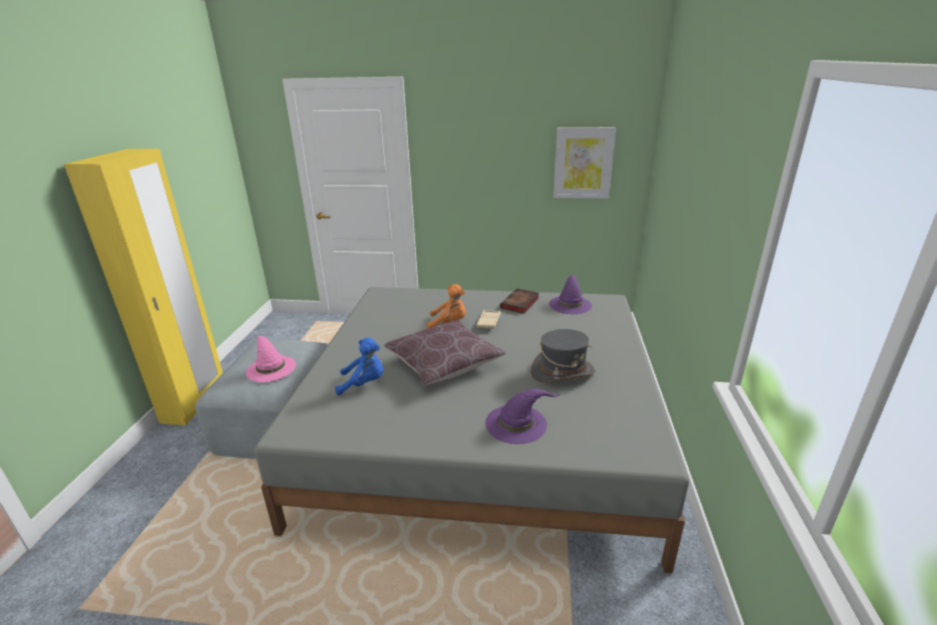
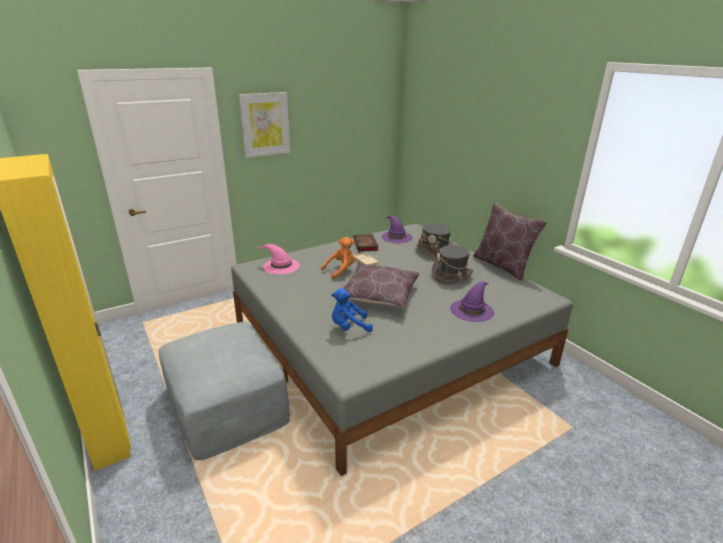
camera: 40 degrees left, 0 degrees up
pink hat [246,335,296,382] -> pink hat moved to [257,244,300,274]
blue plush toy [335,338,383,395] -> blue plush toy turned 150 degrees counterclockwise [331,288,373,332]
picture [553,127,616,199] -> picture moved to [239,92,290,158]
none -> grey hat [416,223,453,257]
none -> brown pillow [473,203,547,281]

